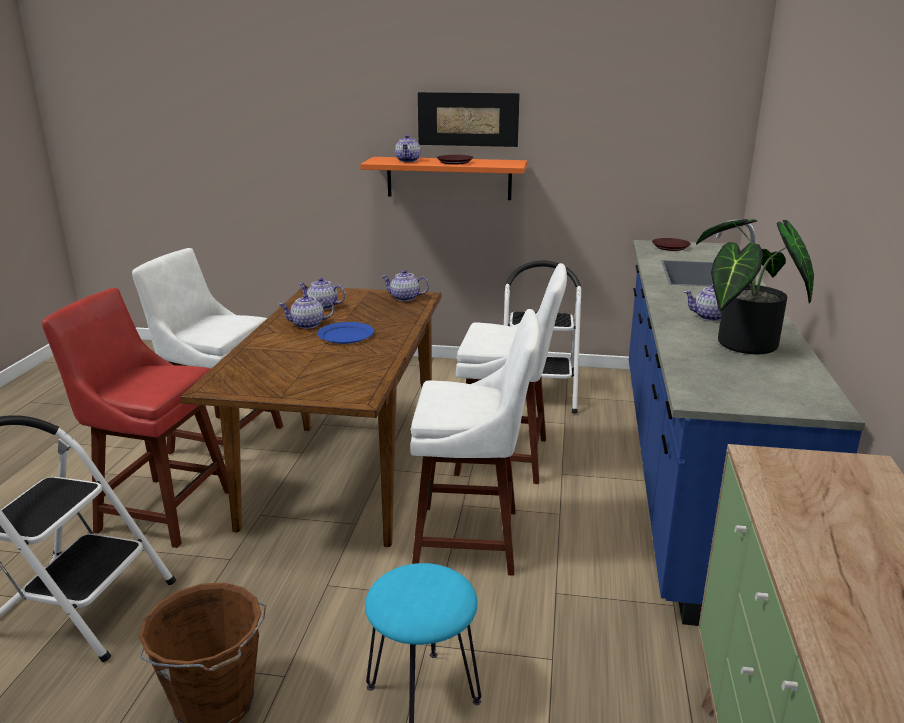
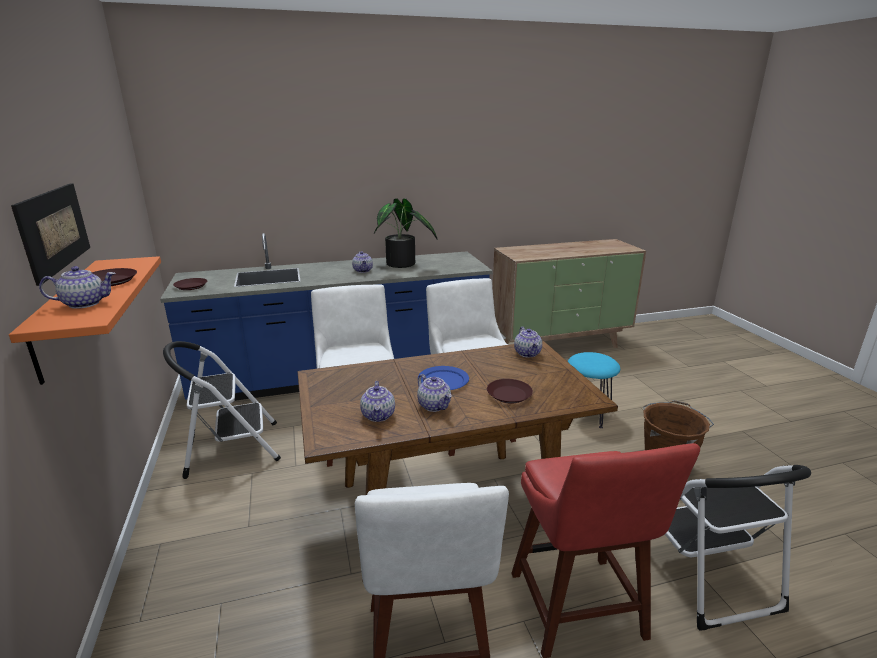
camera: 115 degrees left, 0 degrees up
teapot [381,270,429,301] -> teapot moved to [514,327,542,357]
none -> brown plate [487,379,533,403]

